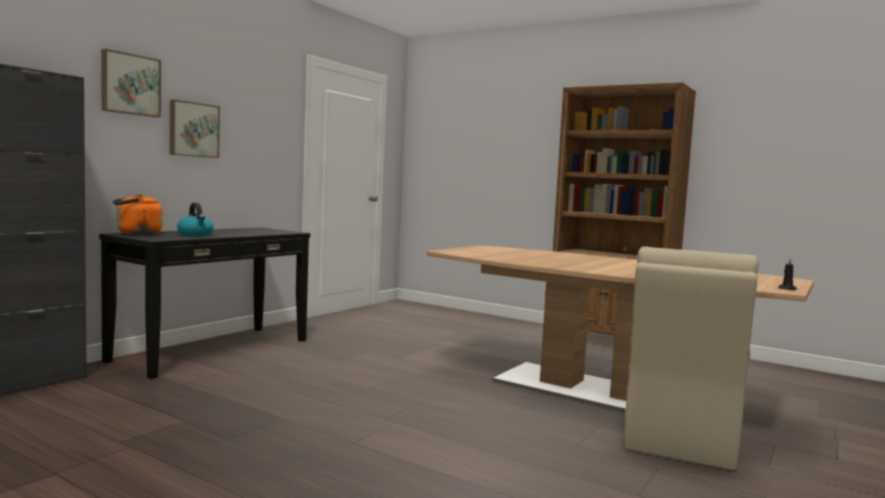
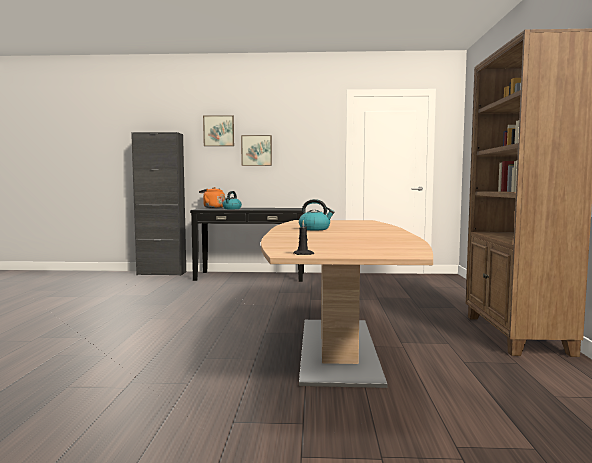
camera: 60 degrees right, 0 degrees up
beige chair [624,246,759,471] -> none
none -> kettle [299,199,335,230]

